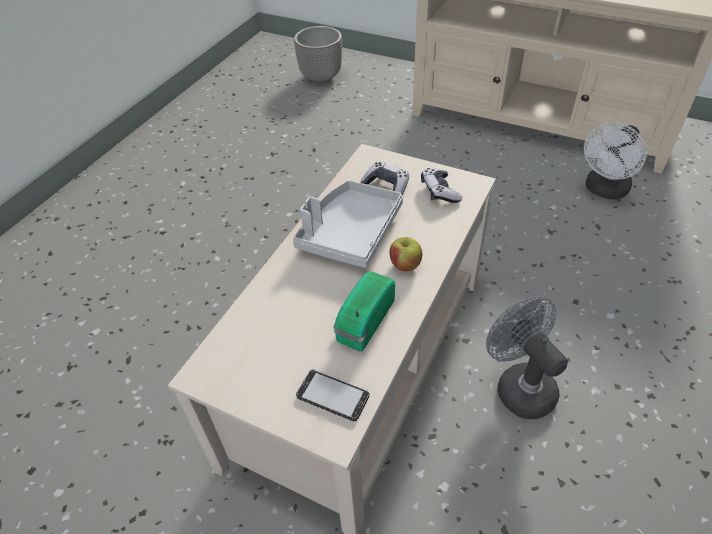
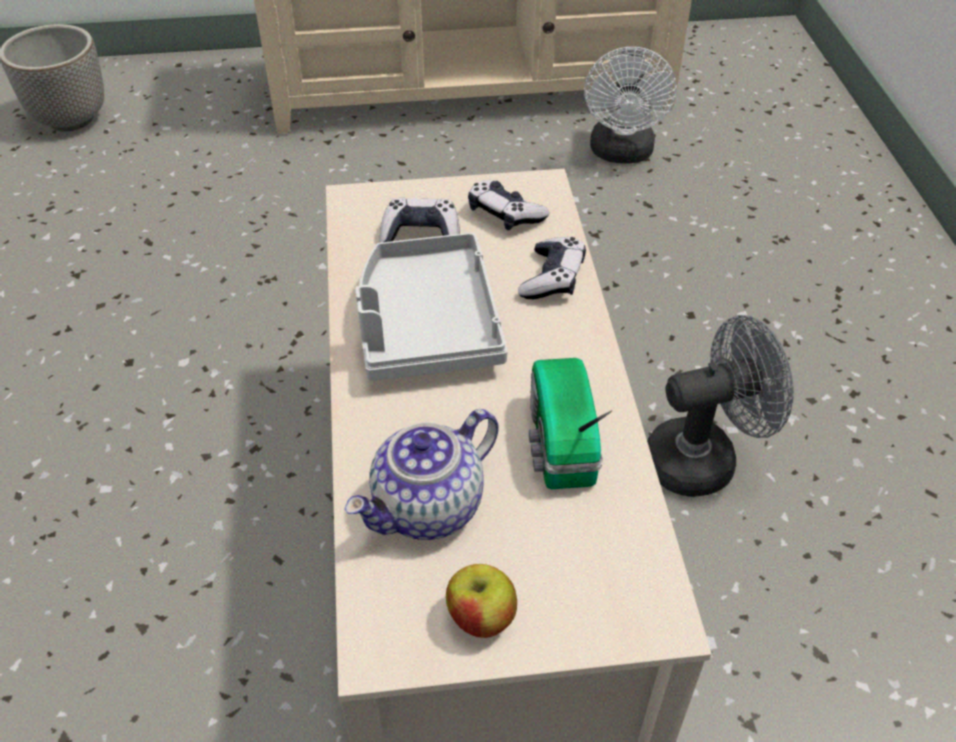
camera: 35 degrees left, 0 degrees up
phone [296,369,370,421] -> none
apple [390,237,422,271] -> apple moved to [446,564,517,638]
grey fan [486,296,568,419] -> grey fan turned 135 degrees clockwise [647,315,794,497]
none -> teapot [344,409,499,540]
none -> game controller [518,237,586,299]

